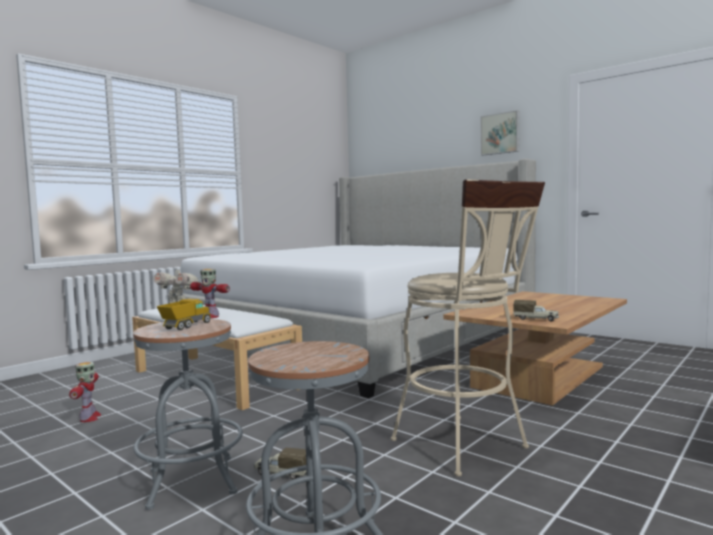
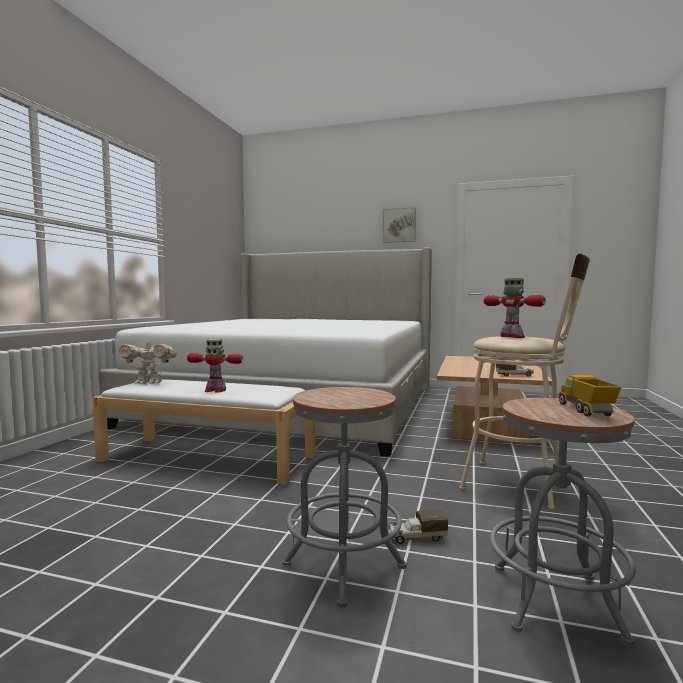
camera: 25 degrees left, 0 degrees up
toy robot [69,362,101,422] -> toy robot moved to [484,278,546,338]
toy truck [157,298,211,330] -> toy truck moved to [559,375,622,416]

